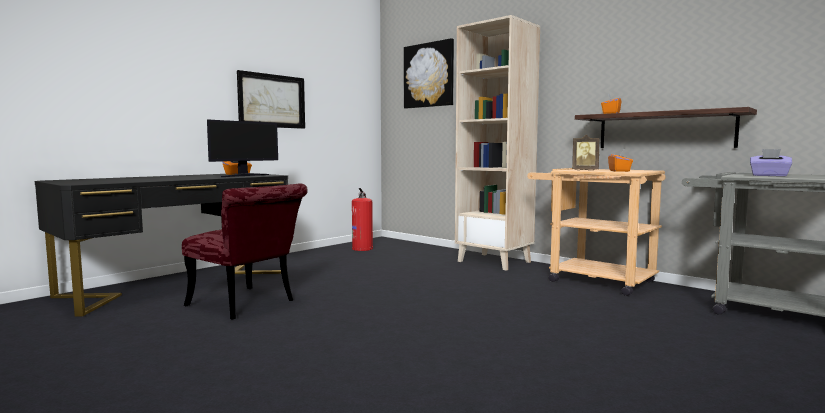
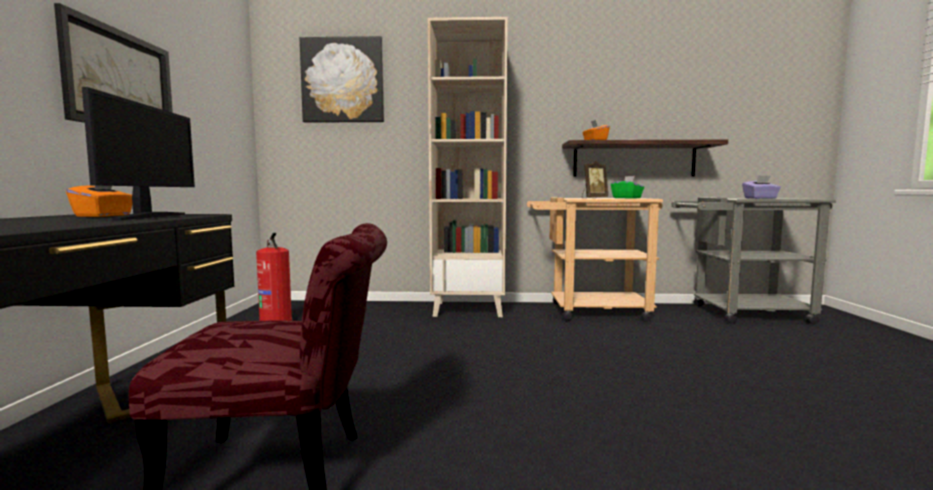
camera: 40 degrees left, 0 degrees up
orange tissue box [608,149,633,172] -> green tissue box [611,176,644,199]

